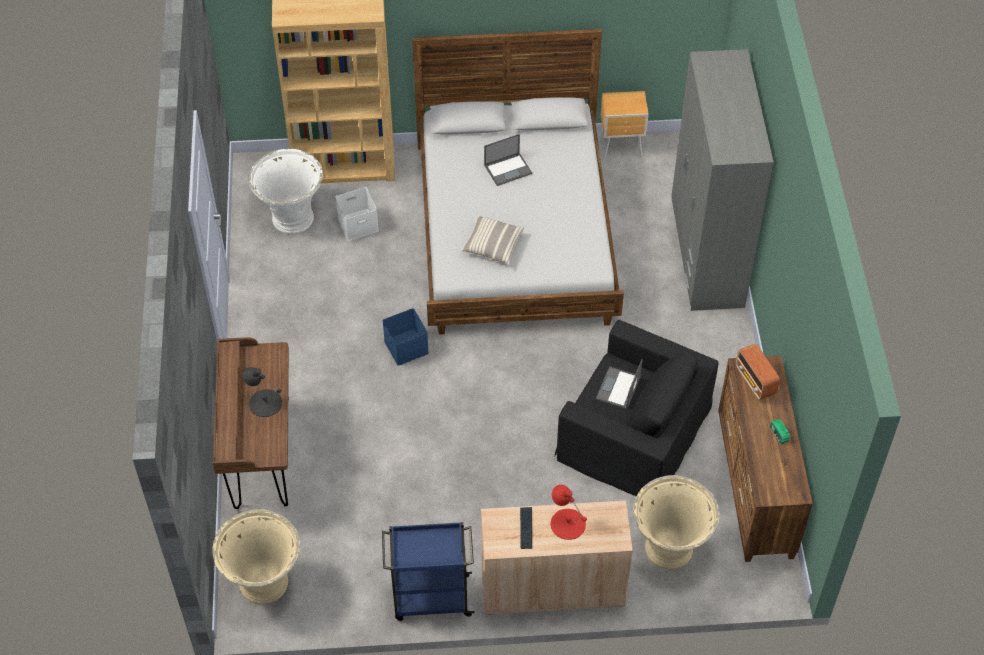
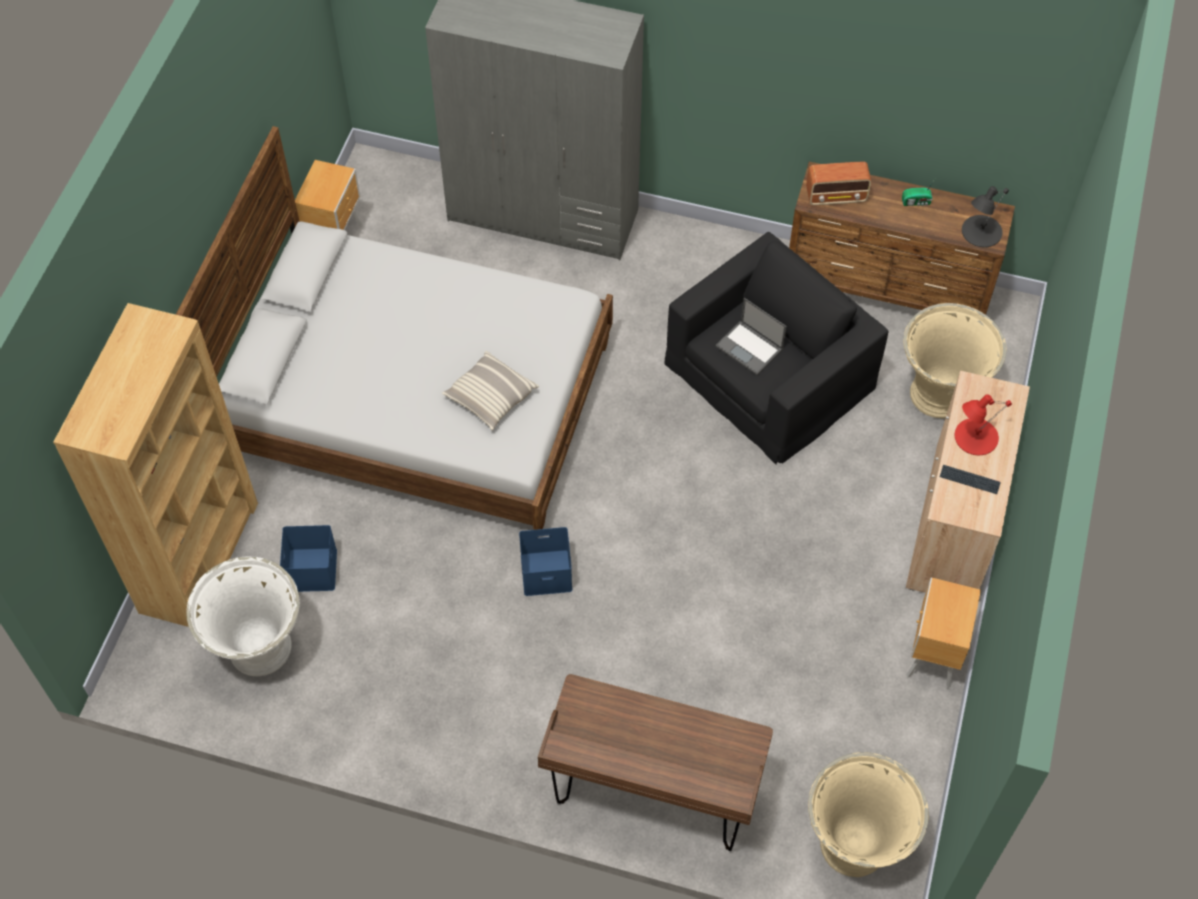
camera: 70 degrees left, 5 degrees up
black table lamp [243,367,282,417] -> black table lamp moved to [962,186,1009,247]
white storage box [336,187,379,241] -> blue storage box [280,525,337,592]
blue cart [382,522,475,621] -> brown nightstand [906,578,981,688]
laptop [484,134,532,186] -> none

